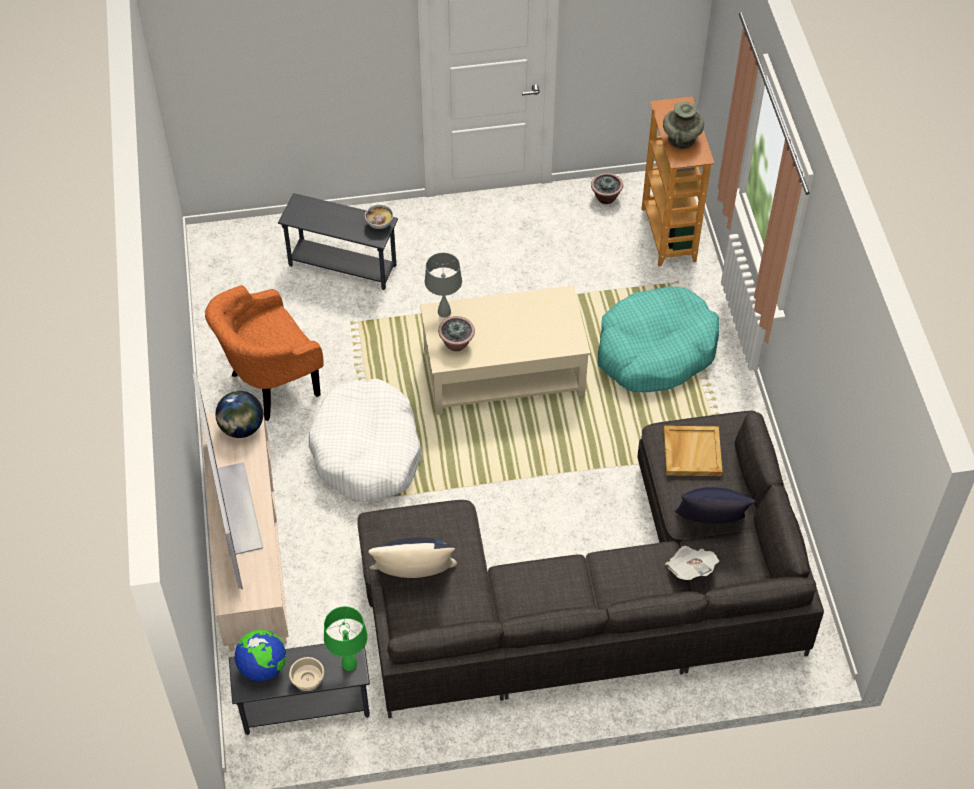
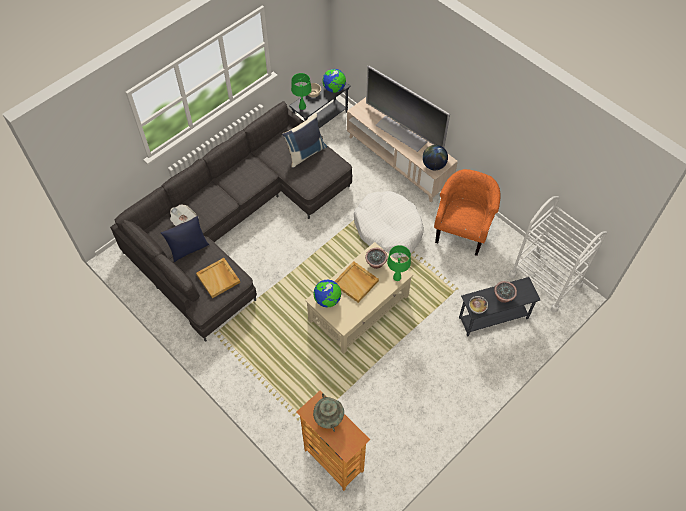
camera: 145 degrees right, 5 degrees up
grey table lamp [425,253,462,317] -> green table lamp [387,245,411,281]
potted plant [591,173,623,204] -> potted plant moved to [494,281,517,303]
turquoise dog bed [598,286,719,392] -> none
none -> globe [313,279,342,307]
none -> beige tray [335,262,379,303]
none -> white cart [509,196,607,312]

